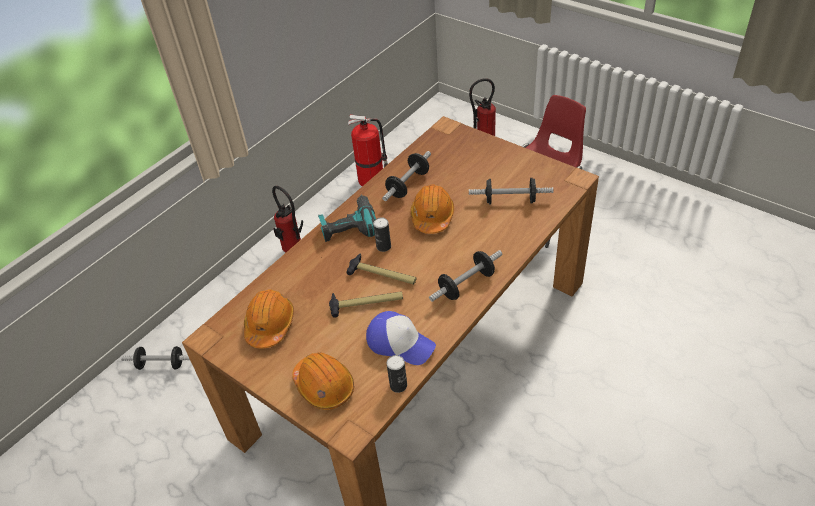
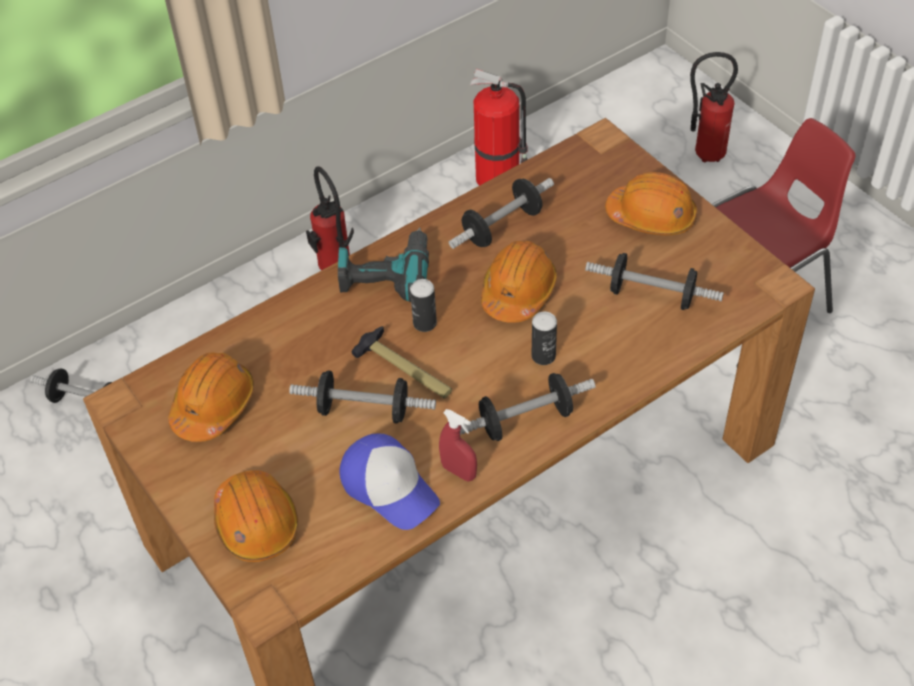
camera: 15 degrees right, 5 degrees up
hammer [329,291,403,318] -> dumbbell [289,370,436,424]
can [387,355,407,393] -> can moved to [532,311,557,365]
none -> red spray bottle [439,409,477,482]
none -> orange hard hat [605,172,697,235]

